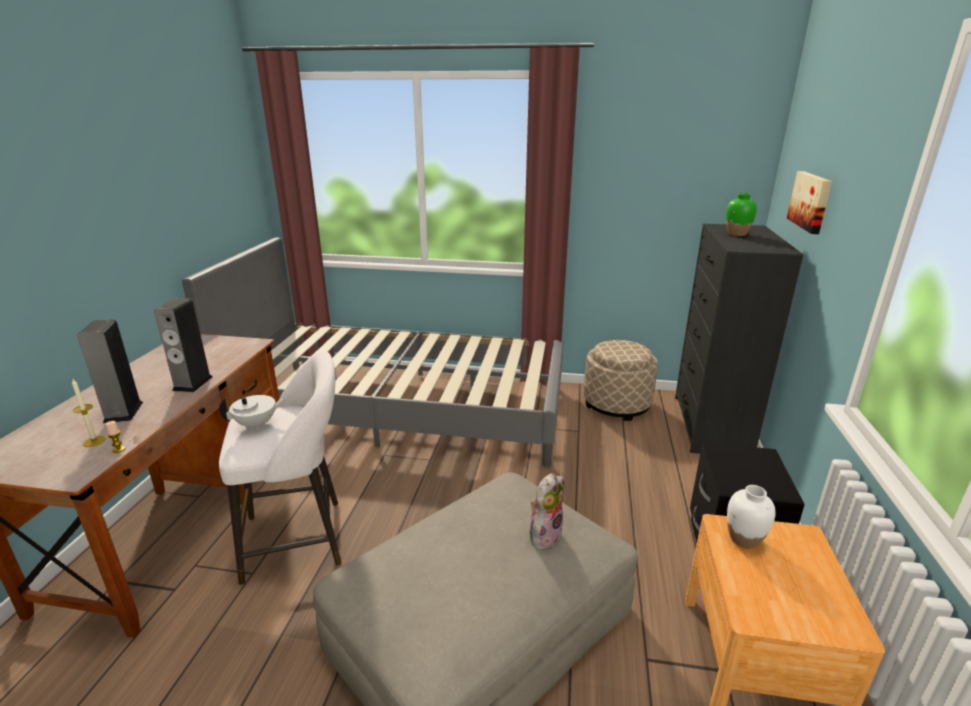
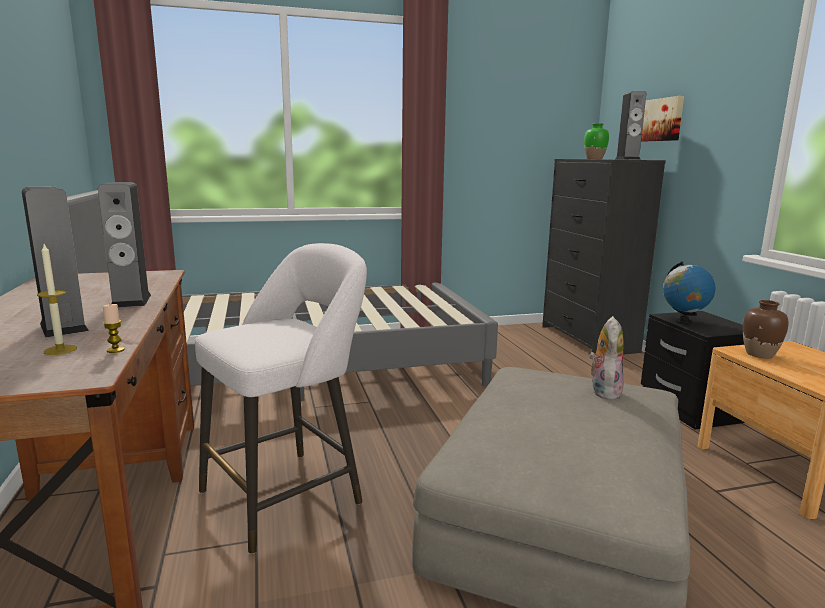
camera: 25 degrees left, 10 degrees down
white teapot [219,395,287,430] -> none
beige ottoman [584,340,658,421] -> none
white vase [727,485,776,549] -> brown vase [743,300,788,358]
none -> speaker [616,91,646,160]
none -> globe [663,261,716,324]

